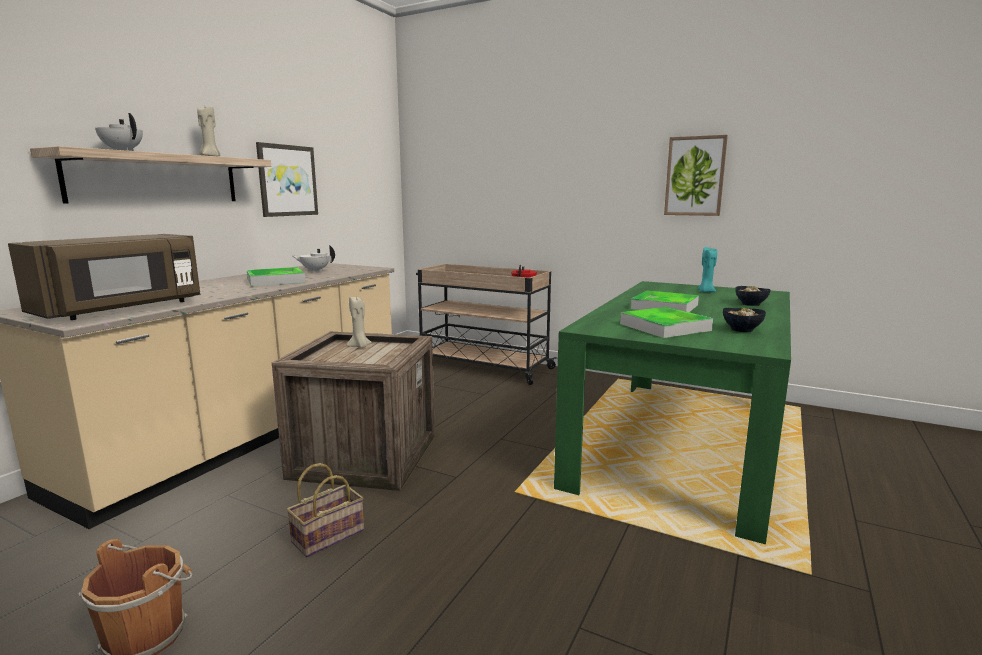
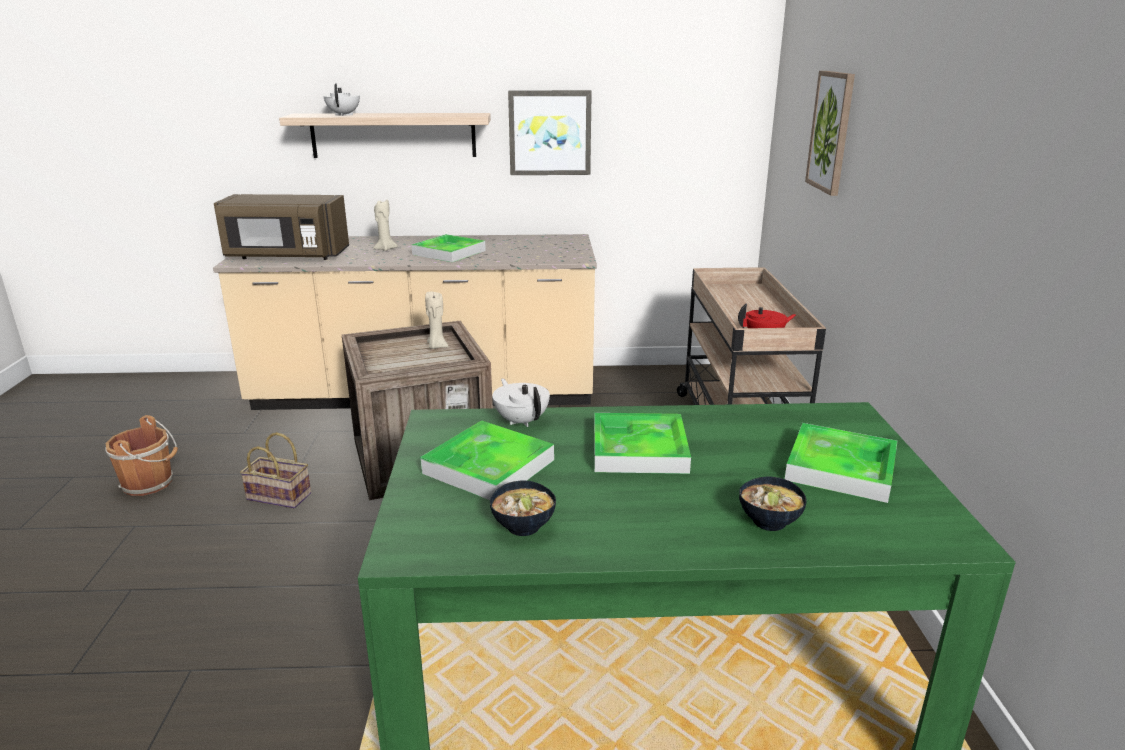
camera: 60 degrees right, 10 degrees up
beige candle [197,106,220,156] -> beige candle moved to [373,199,398,251]
white teapot [293,245,335,272] -> white teapot moved to [492,379,550,427]
picture [664,135,728,216] -> picture moved to [805,71,855,196]
turquoise candle [698,247,717,292] -> tray [785,423,897,503]

